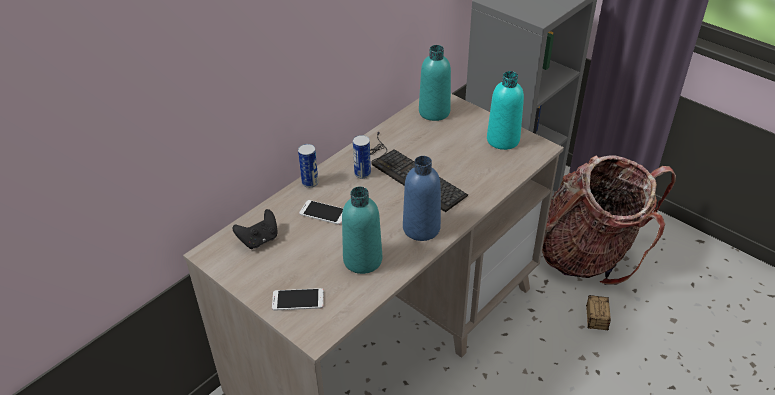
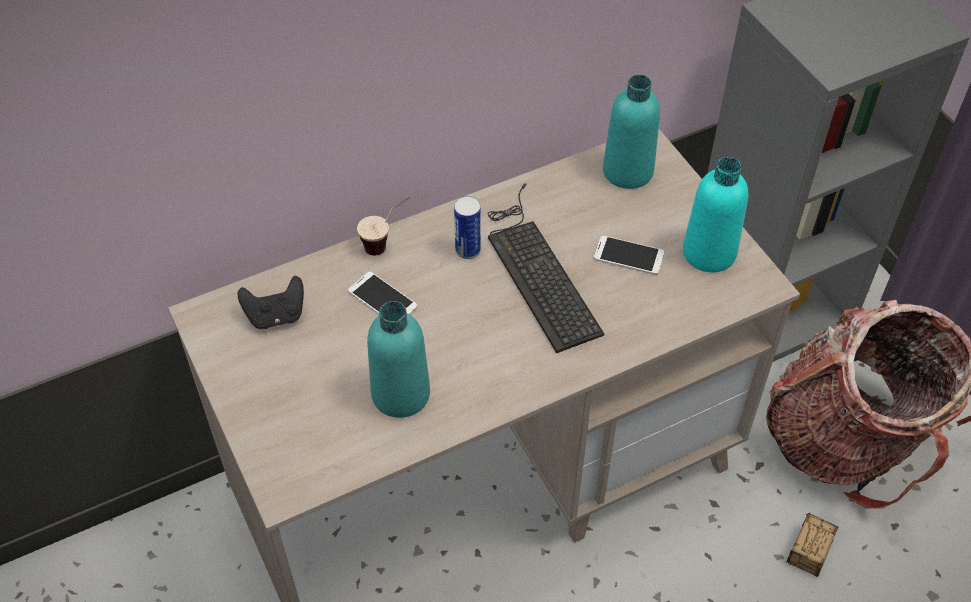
camera: 20 degrees right, 10 degrees up
phone [272,288,324,311] -> phone moved to [594,236,665,275]
can [298,144,318,188] -> cup [357,197,410,256]
blue bottle [403,156,441,241] -> none

